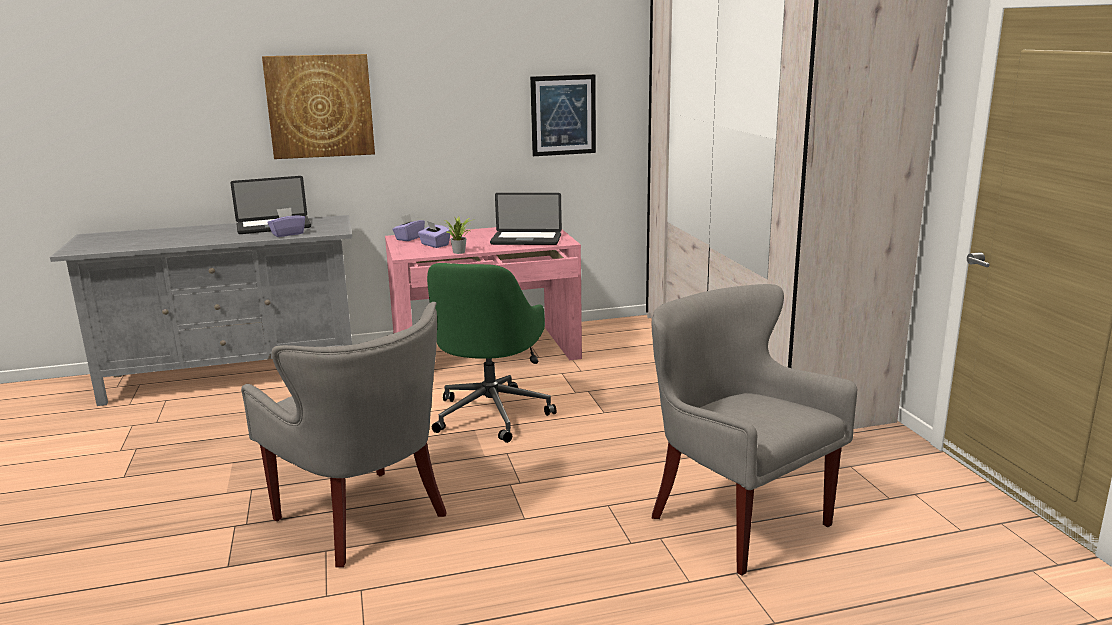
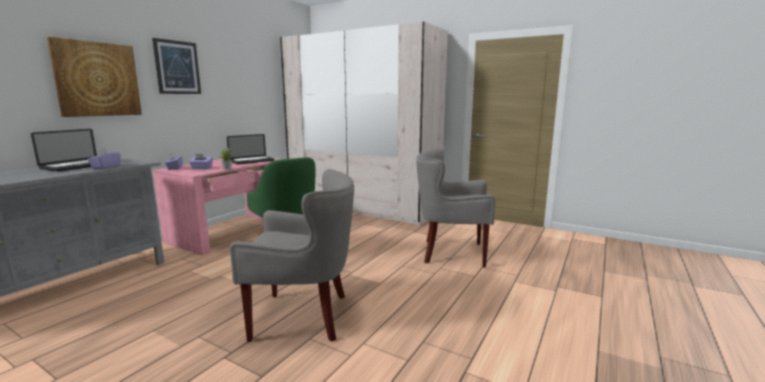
camera: 45 degrees left, 5 degrees down
picture [530,74,596,156] -> picture moved to [152,38,201,94]

